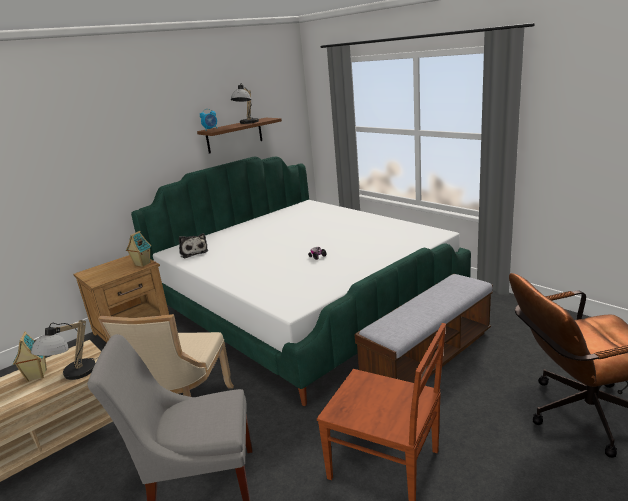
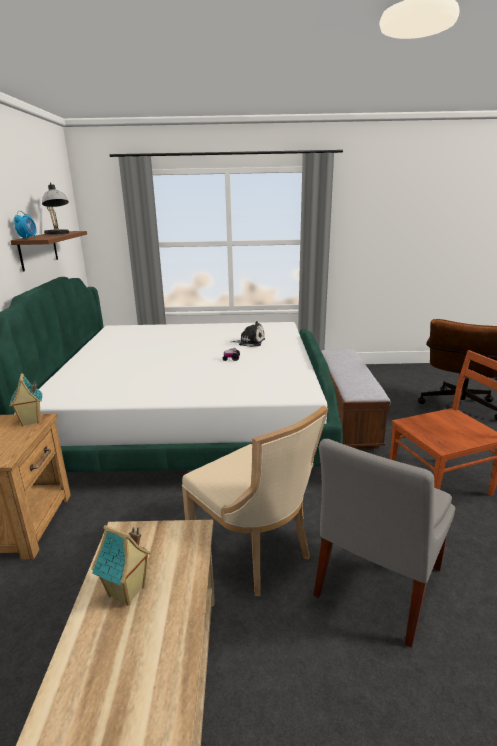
camera: 50 degrees left, 0 degrees up
table lamp [31,320,97,380] -> none
plush toy [179,233,208,258] -> plush toy moved to [232,321,265,347]

